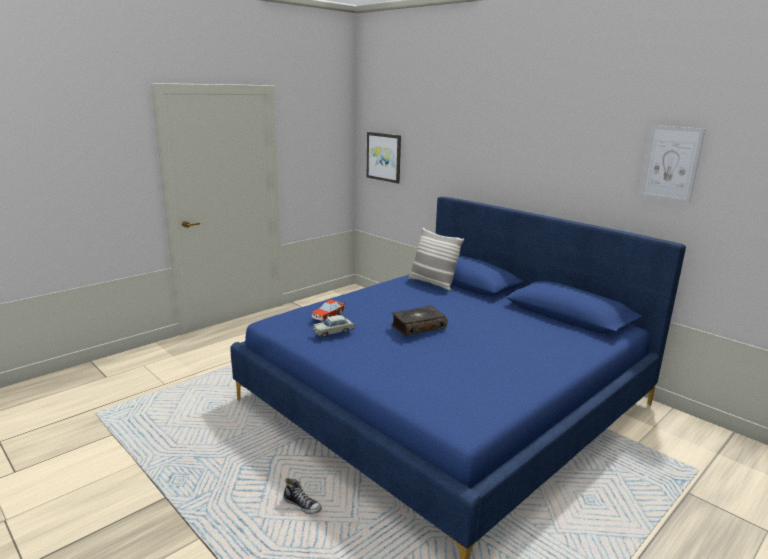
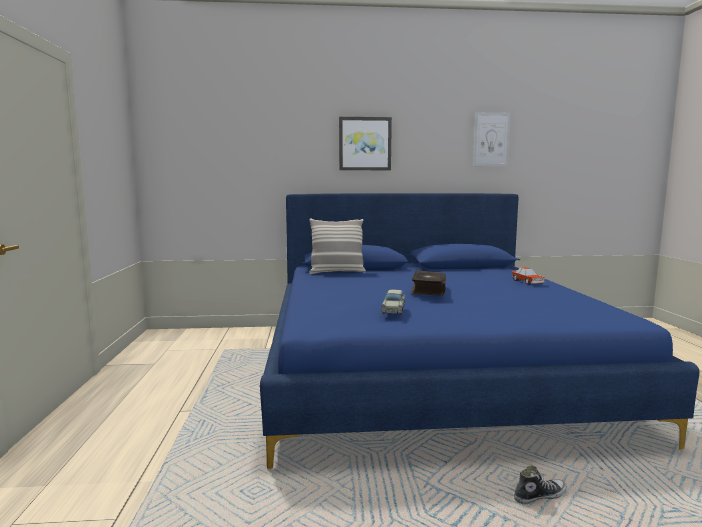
camera: 50 degrees left, 10 degrees down
toy car [312,299,345,321] -> toy car moved to [512,267,545,285]
picture [367,132,401,183] -> picture moved to [339,117,392,170]

